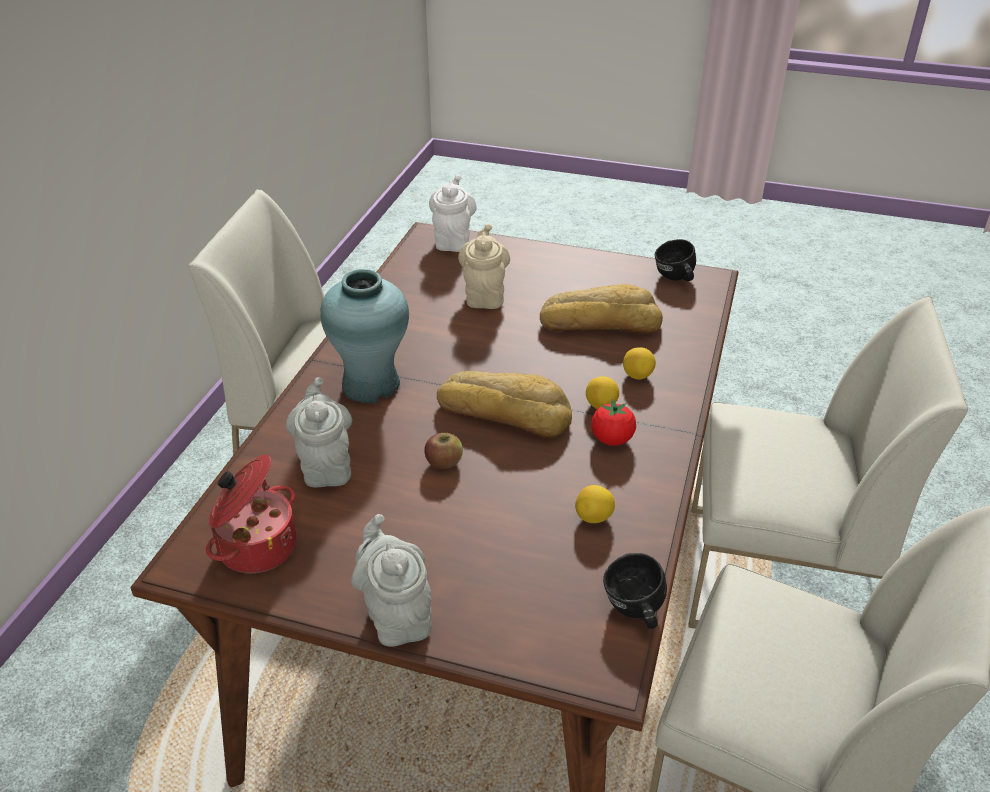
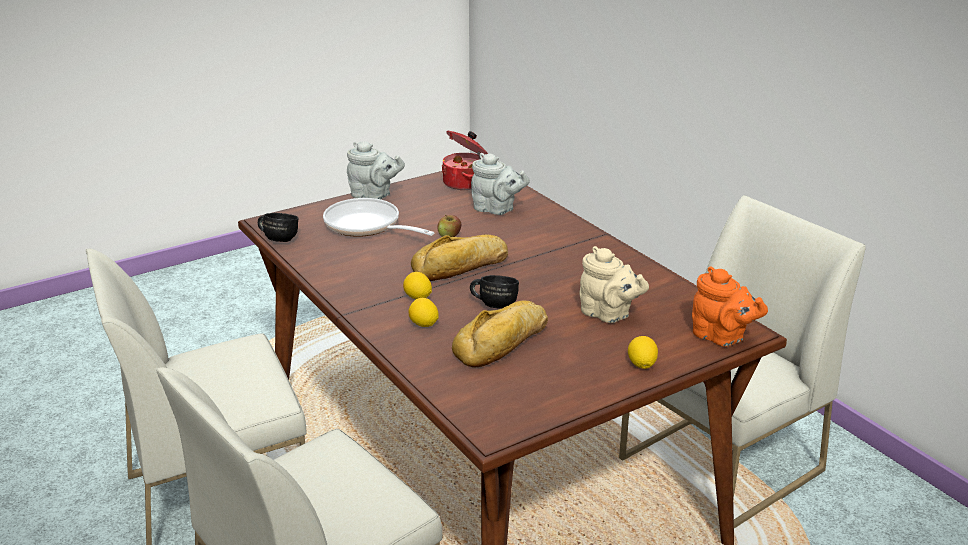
camera: 130 degrees right, 10 degrees down
turquoise vase [320,269,409,403] -> none
white teapot [429,174,477,252] -> orange teapot [692,266,768,347]
lemon [575,485,615,523] -> lemon moved to [628,336,658,369]
tomato [591,399,636,446] -> none
black mug [655,239,696,281] -> black mug moved to [470,275,519,308]
none -> frying pan [323,198,434,237]

